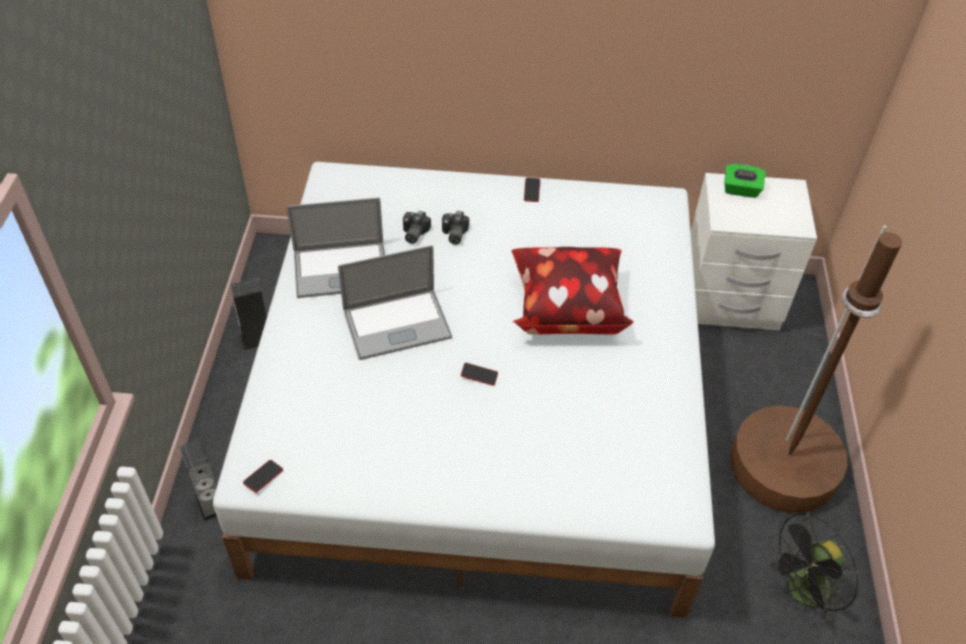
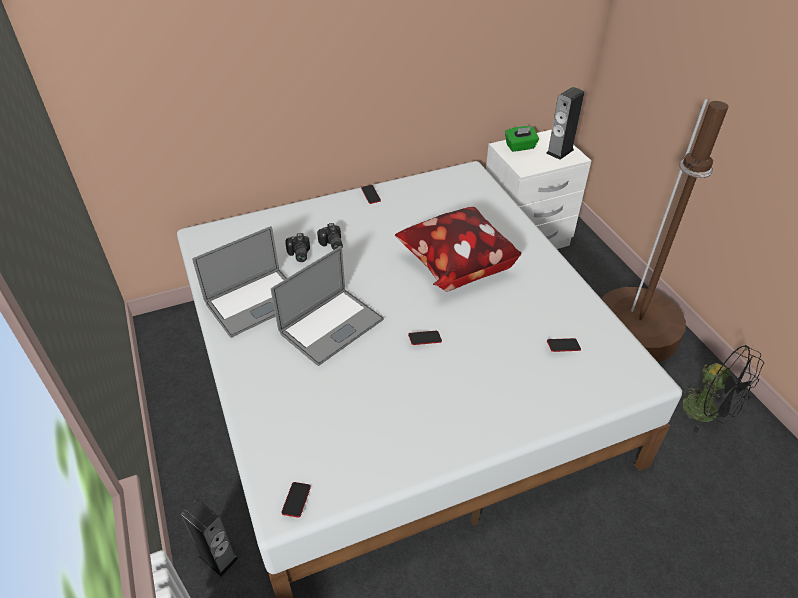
camera: 25 degrees left, 5 degrees down
speaker [230,278,267,350] -> speaker moved to [546,87,584,160]
black fan [768,513,859,621] -> black fan turned 75 degrees counterclockwise [681,345,764,433]
none -> phone [547,338,581,352]

